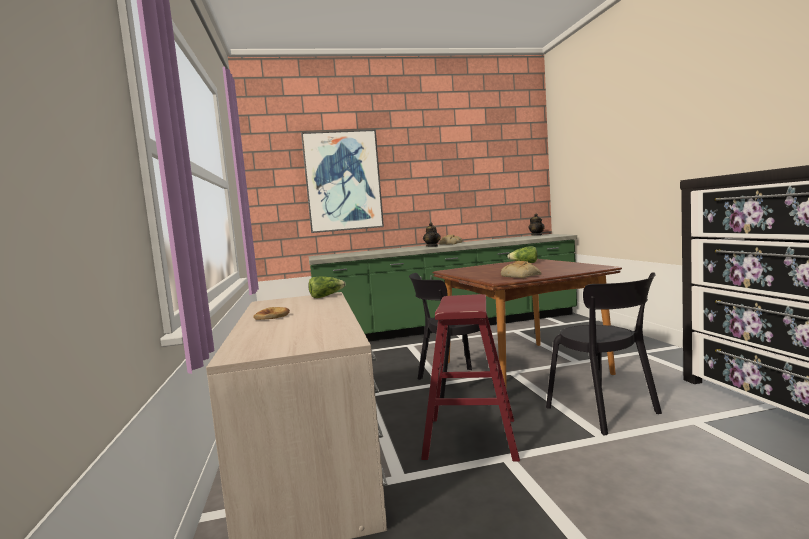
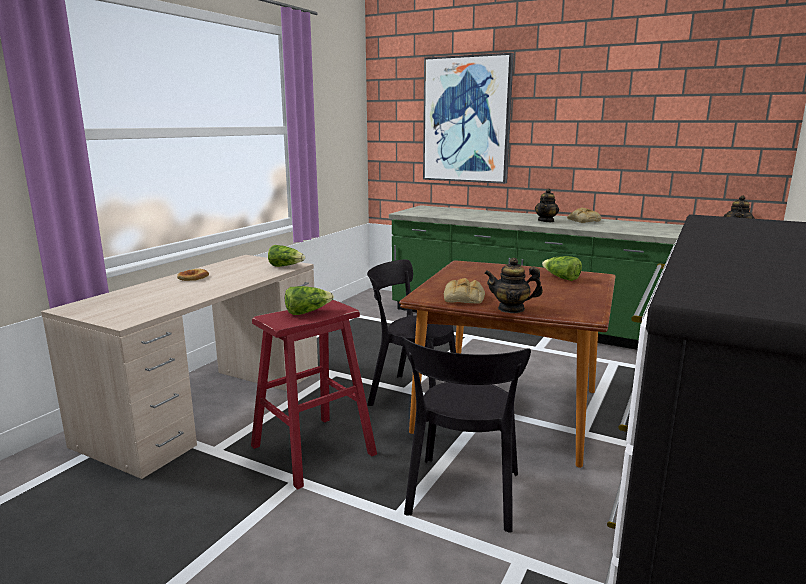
camera: 40 degrees right, 10 degrees up
none -> lettuce [285,286,334,315]
none -> teapot [484,258,543,313]

